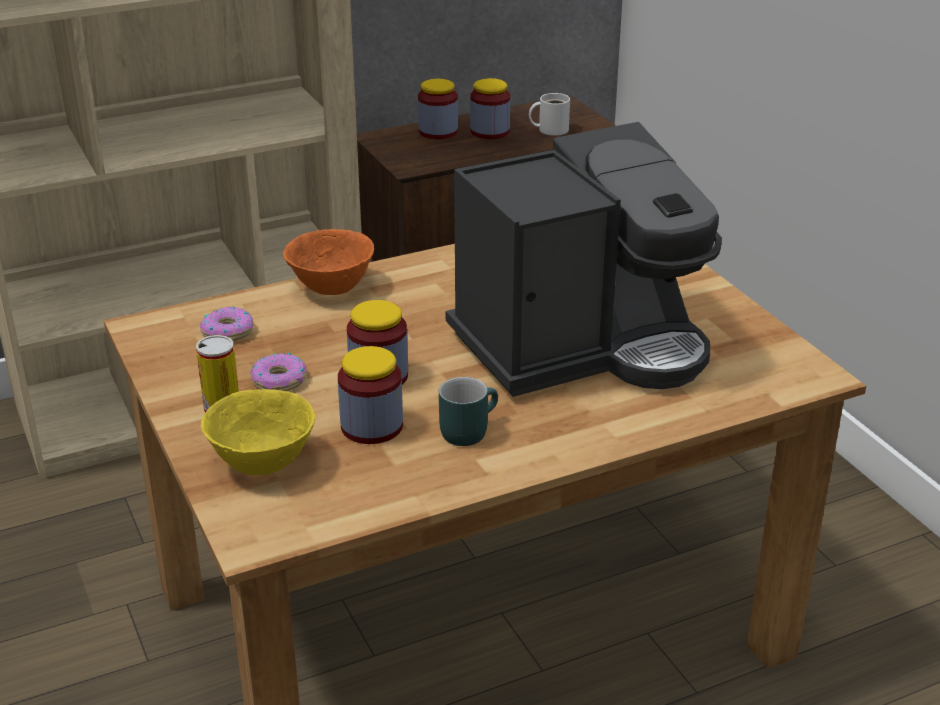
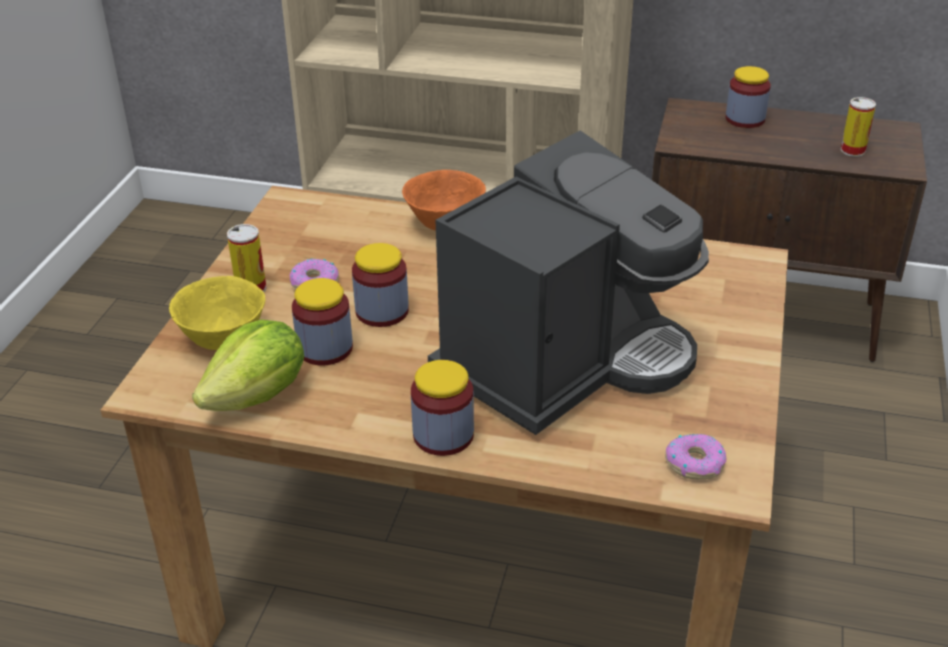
camera: 40 degrees right, 5 degrees up
donut [200,306,253,341] -> donut moved to [665,434,726,479]
turquoise mug [439,377,498,446] -> none
coffee machine [446,122,722,397] -> coffee machine turned 60 degrees counterclockwise [428,130,709,435]
jar [470,78,510,139] -> jar moved to [411,360,474,456]
white mug [529,93,570,136] -> can [840,97,876,157]
none -> lettuce [192,319,304,411]

